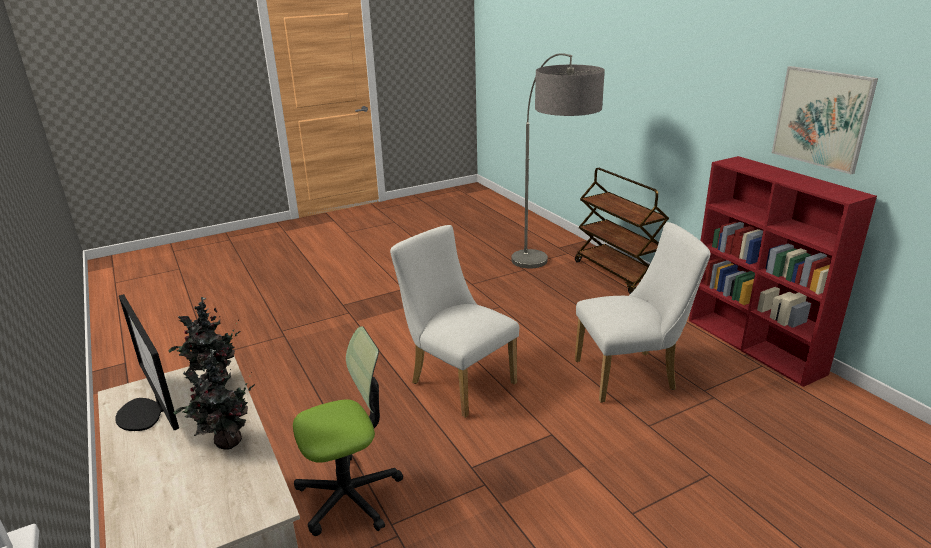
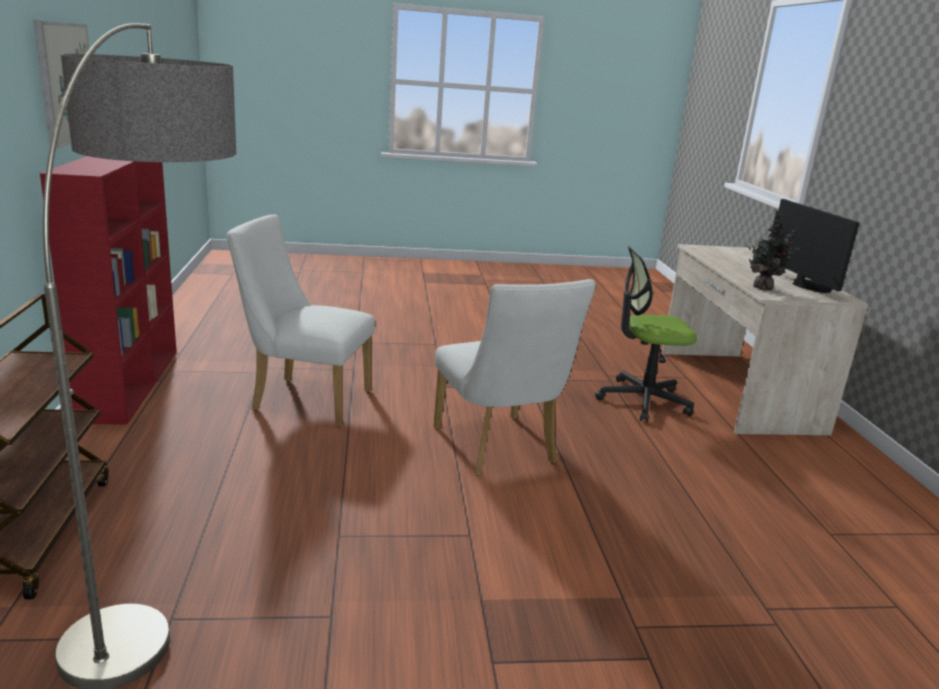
camera: 160 degrees left, 5 degrees down
potted plant [174,349,255,450] -> none

